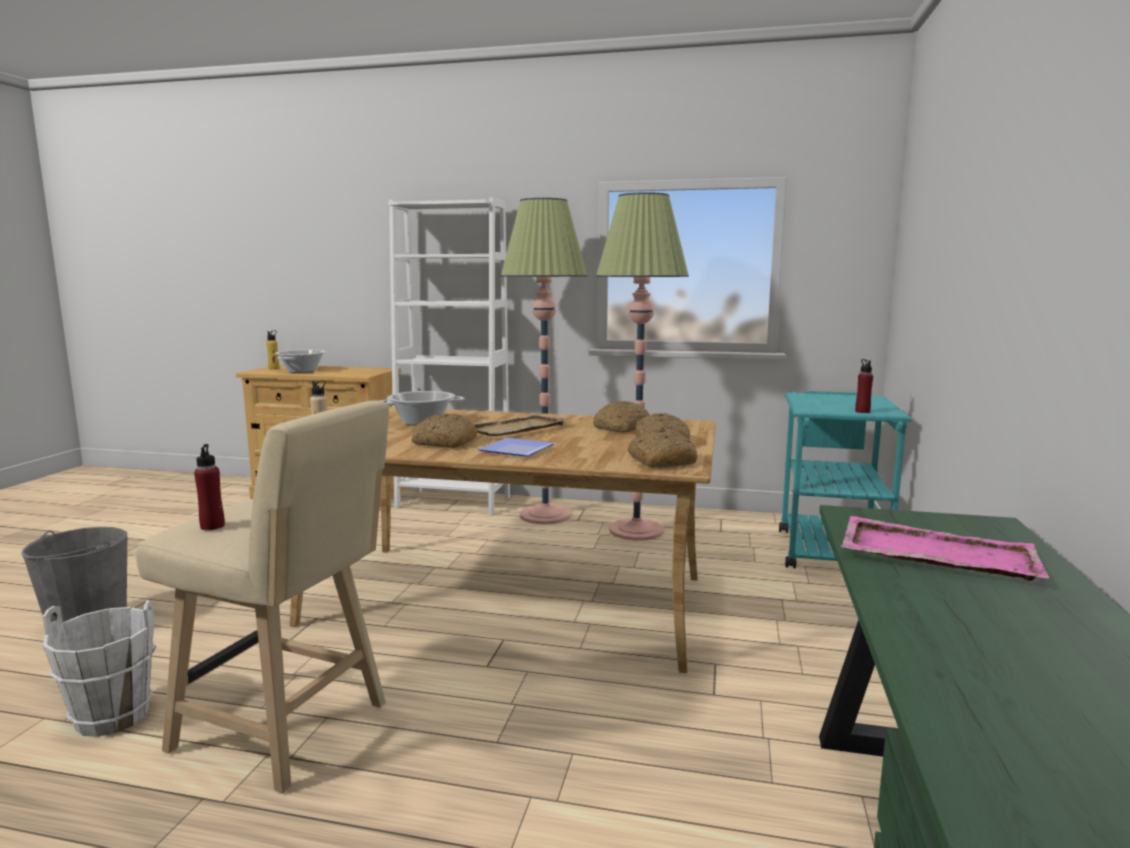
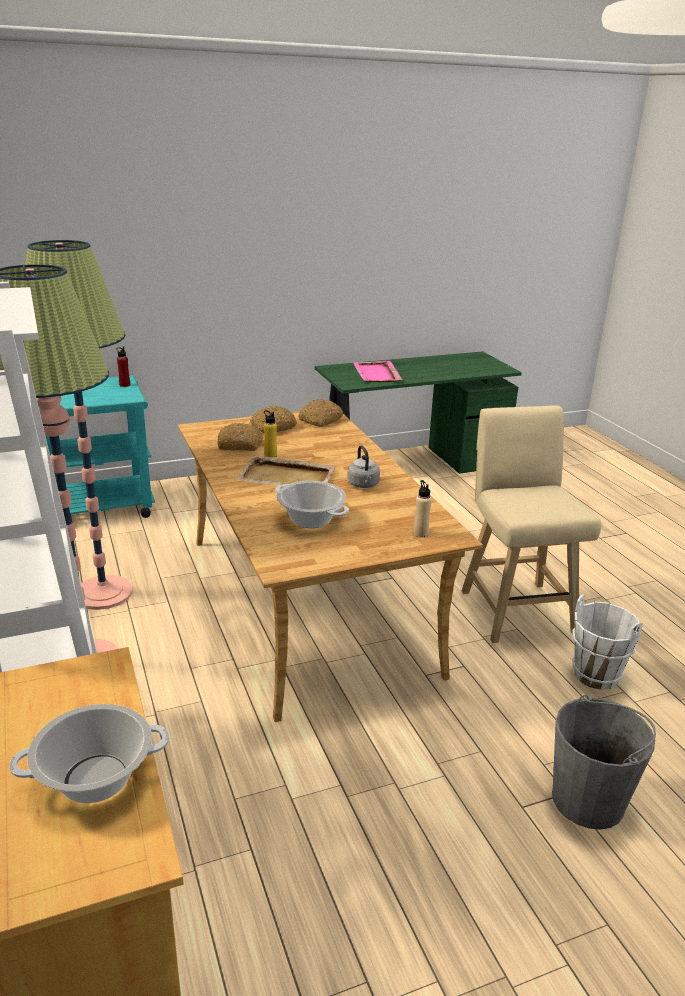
camera: 125 degrees left, 15 degrees up
red bottle [194,444,225,530] -> none
yellow bottle [266,330,279,369] -> yellow bottle moved to [264,410,277,457]
bread [412,414,478,448] -> grey kettle [347,445,380,488]
plate [478,437,555,456] -> none

